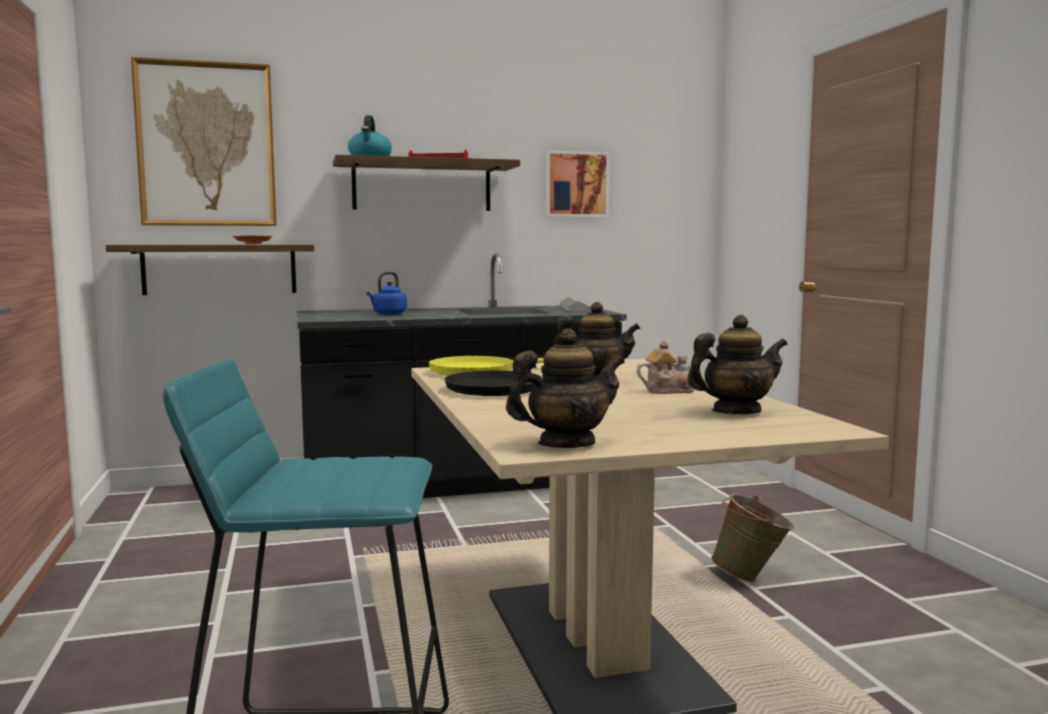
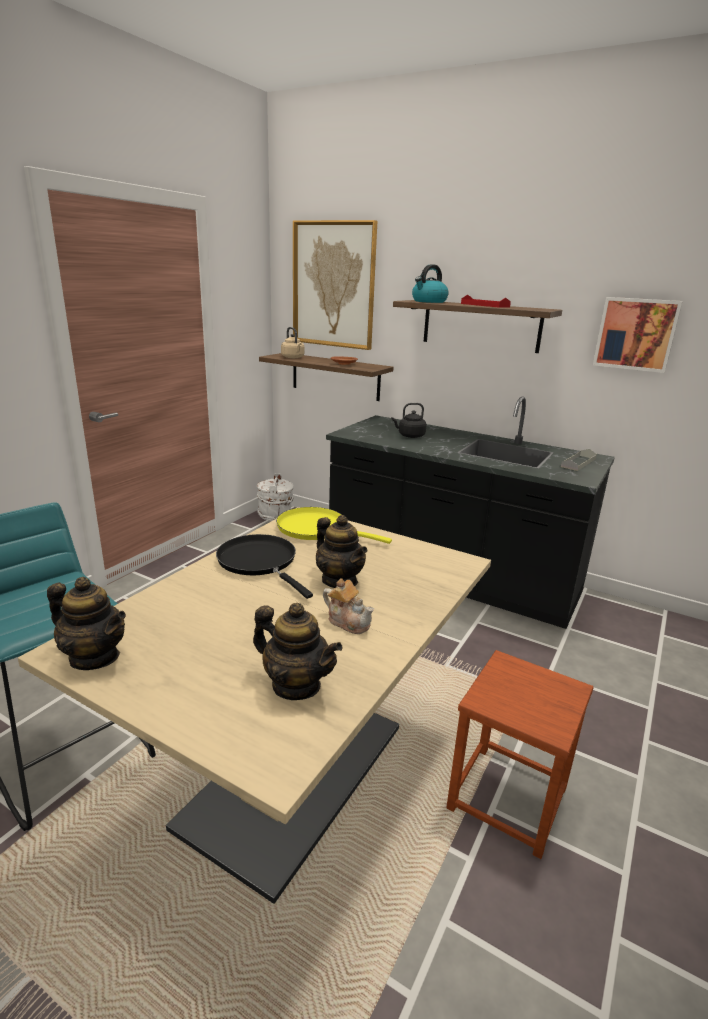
camera: 45 degrees right, 15 degrees up
blue kettle [367,272,407,315] -> black kettle [392,403,426,438]
green bucket [711,494,794,582] -> brown stool [446,650,594,859]
none -> white bucket [256,473,294,521]
none -> beige kettle [281,327,305,358]

